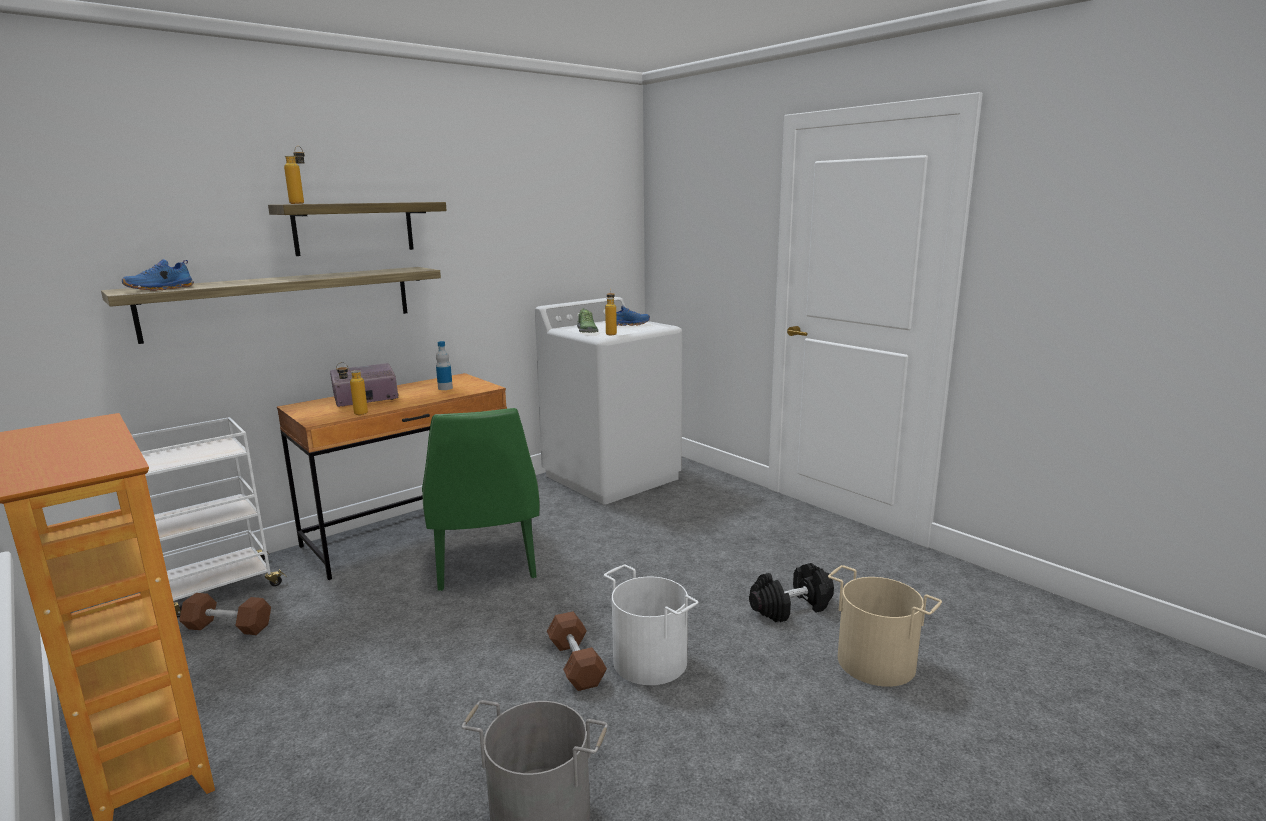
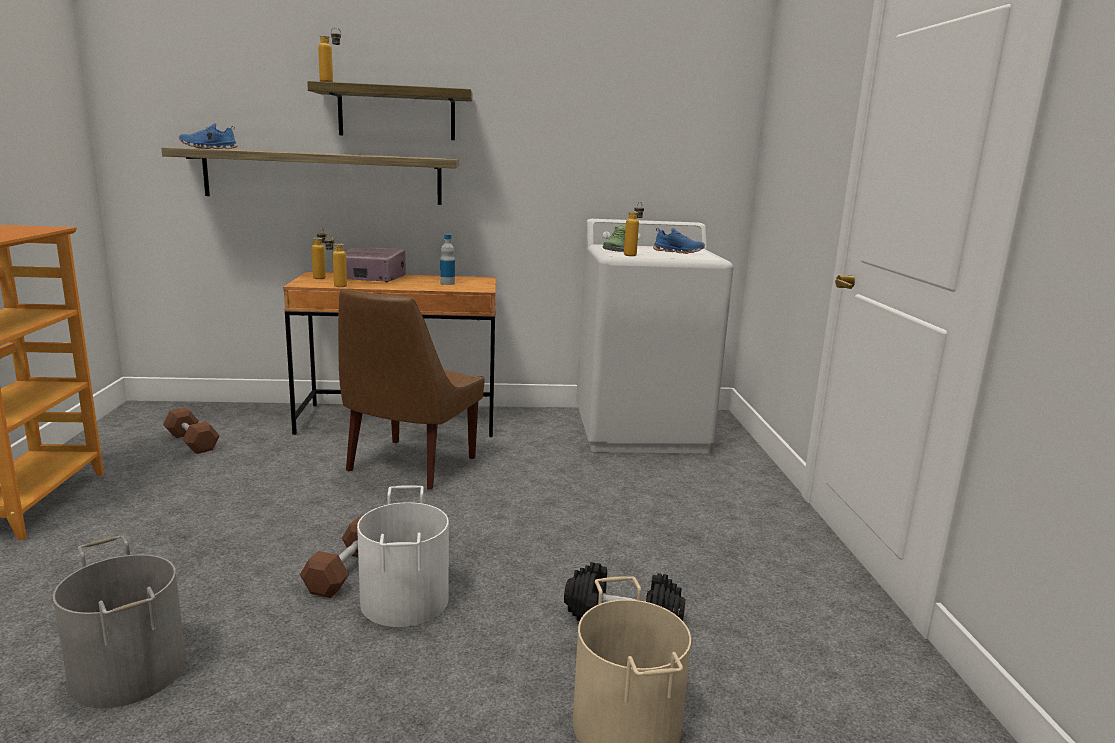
camera: 35 degrees right, 0 degrees up
white cart [132,417,286,618] -> none
green chair [422,408,540,591] -> brown chair [338,289,485,490]
none -> bottle [312,228,326,279]

